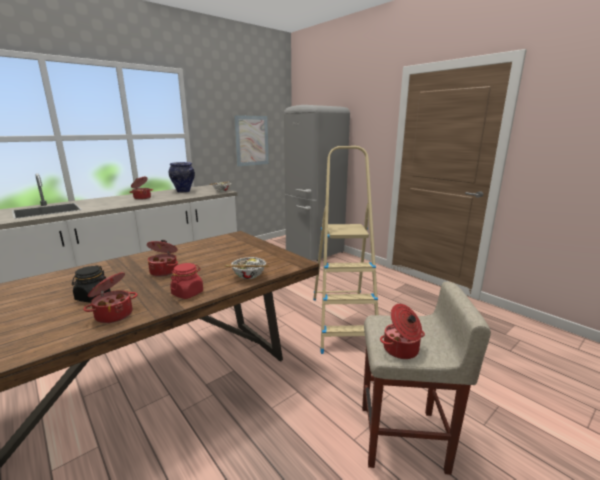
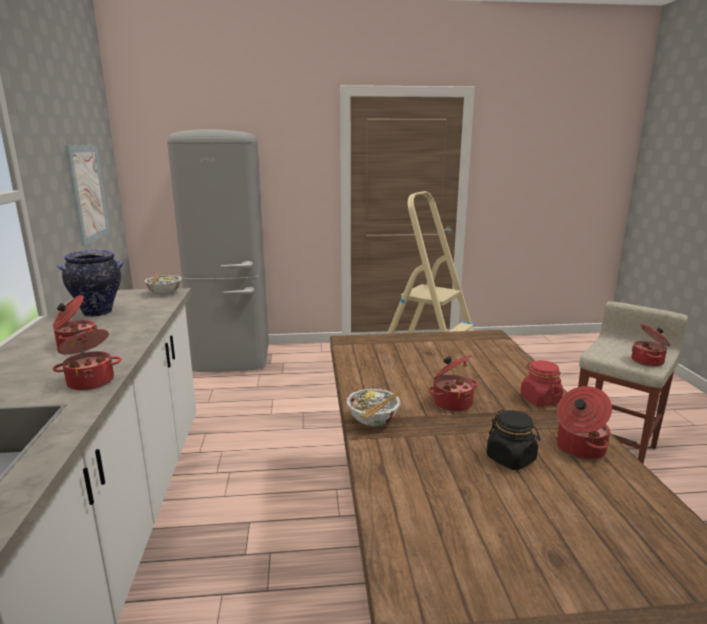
camera: 55 degrees left, 0 degrees up
bowl [225,257,269,279] -> bowl moved to [346,389,402,426]
none -> cooking pot [53,329,122,391]

